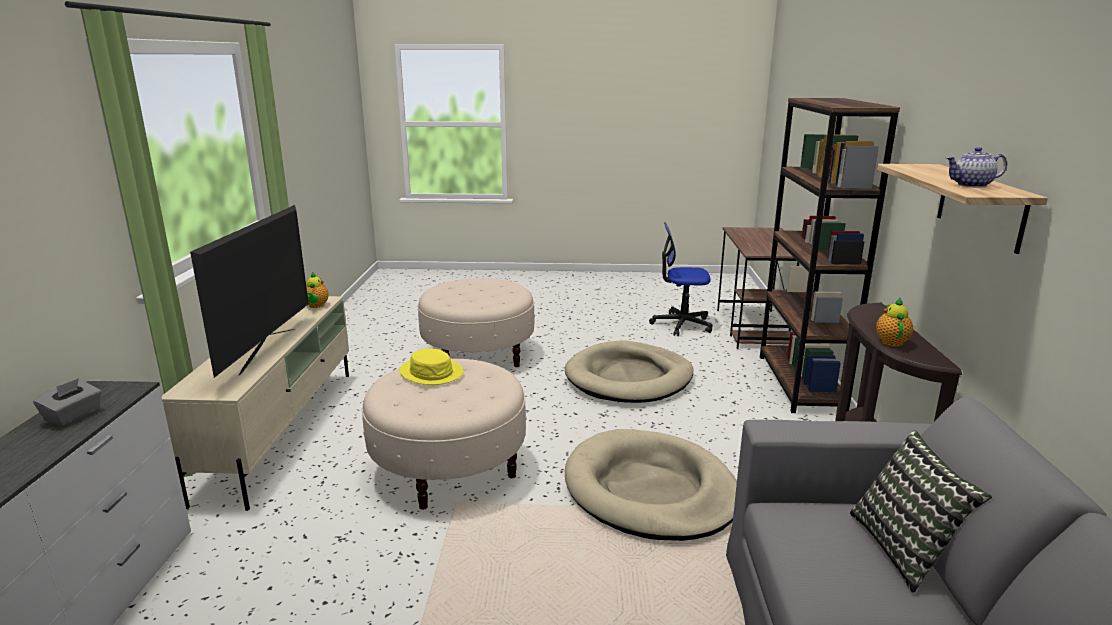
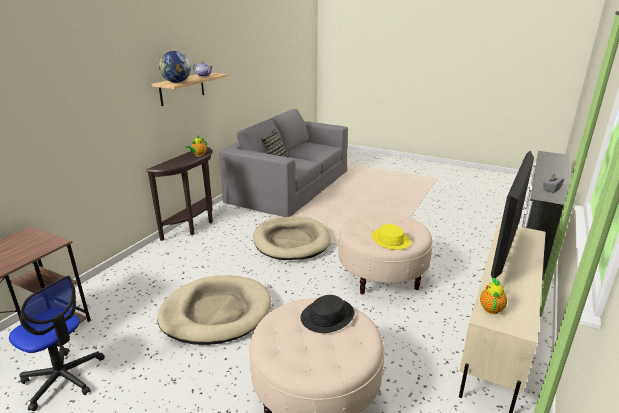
camera: 155 degrees left, 5 degrees up
brown bookcase [760,98,900,413] -> none
none -> globe [159,51,191,83]
none -> black hat [300,295,354,333]

